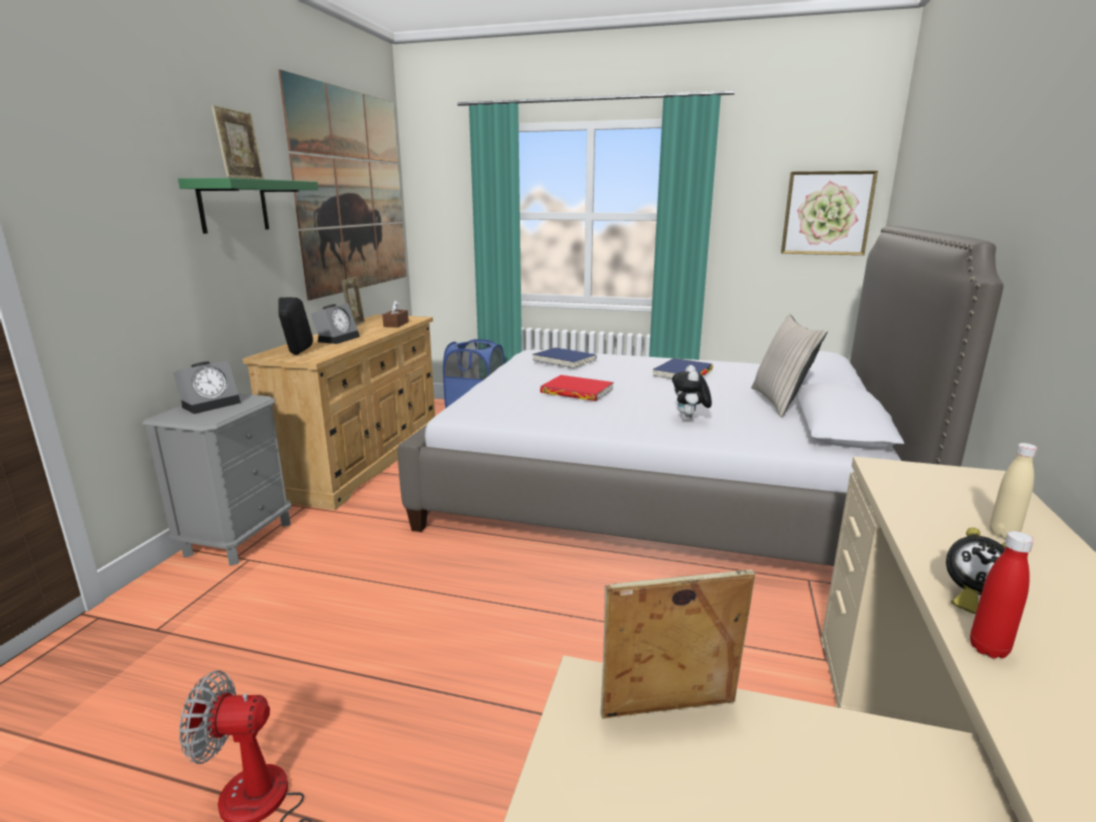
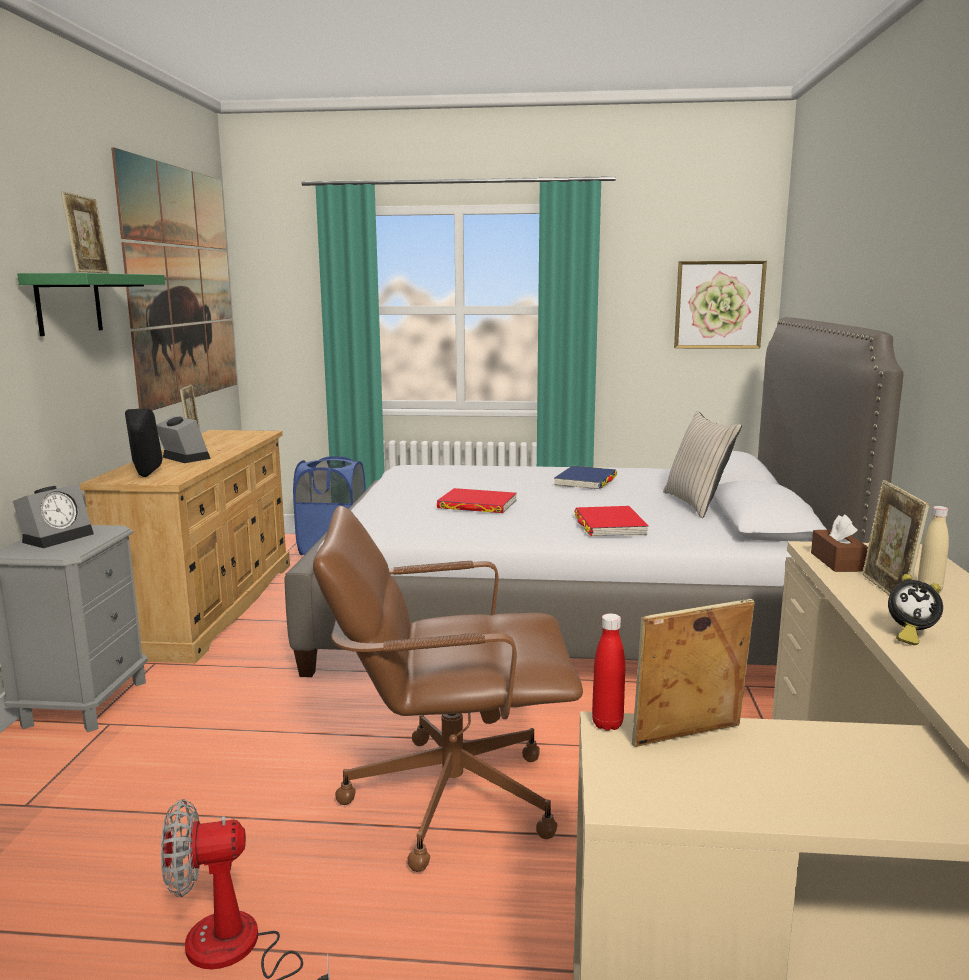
camera: 10 degrees left, 5 degrees down
alarm clock [311,303,360,344] -> alarm clock turned 60 degrees counterclockwise [156,416,211,463]
brown tissue box [382,300,409,328] -> brown tissue box moved to [811,514,868,572]
blue book [532,347,597,369] -> none
plush toy [672,365,712,421] -> red book [574,506,649,536]
red bottle [970,531,1034,658] -> red bottle moved to [592,613,625,731]
none -> brown office chair [313,506,583,872]
none -> picture frame [862,480,930,595]

